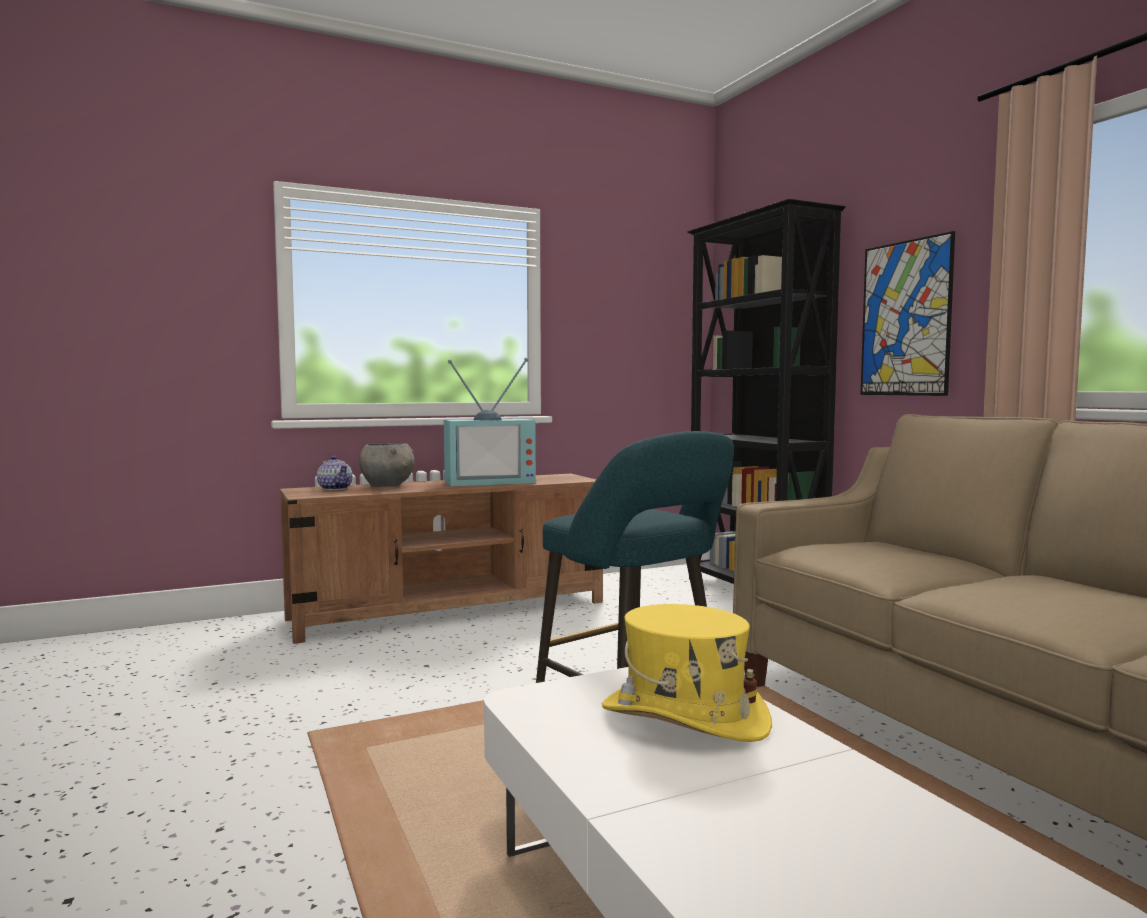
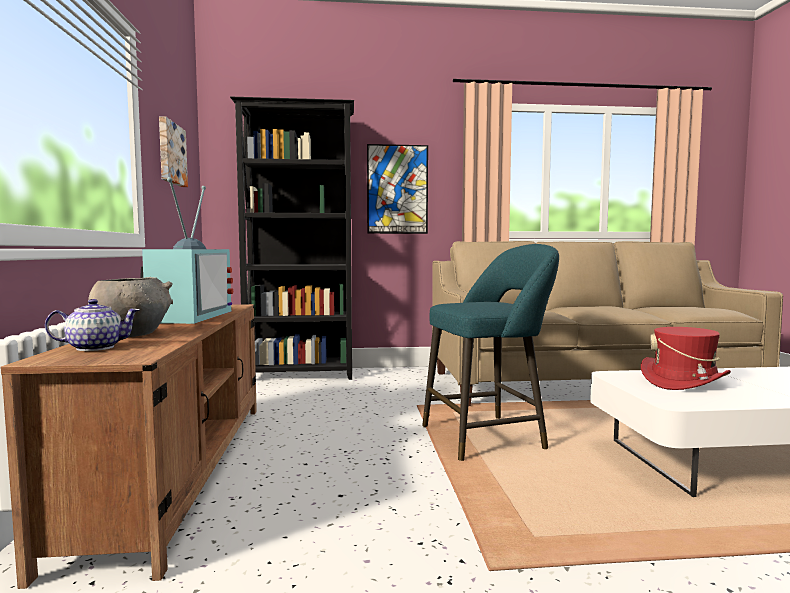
camera: 70 degrees left, 0 degrees up
yellow hat [602,604,772,742] -> red hat [641,327,731,390]
none -> picture [159,116,188,187]

